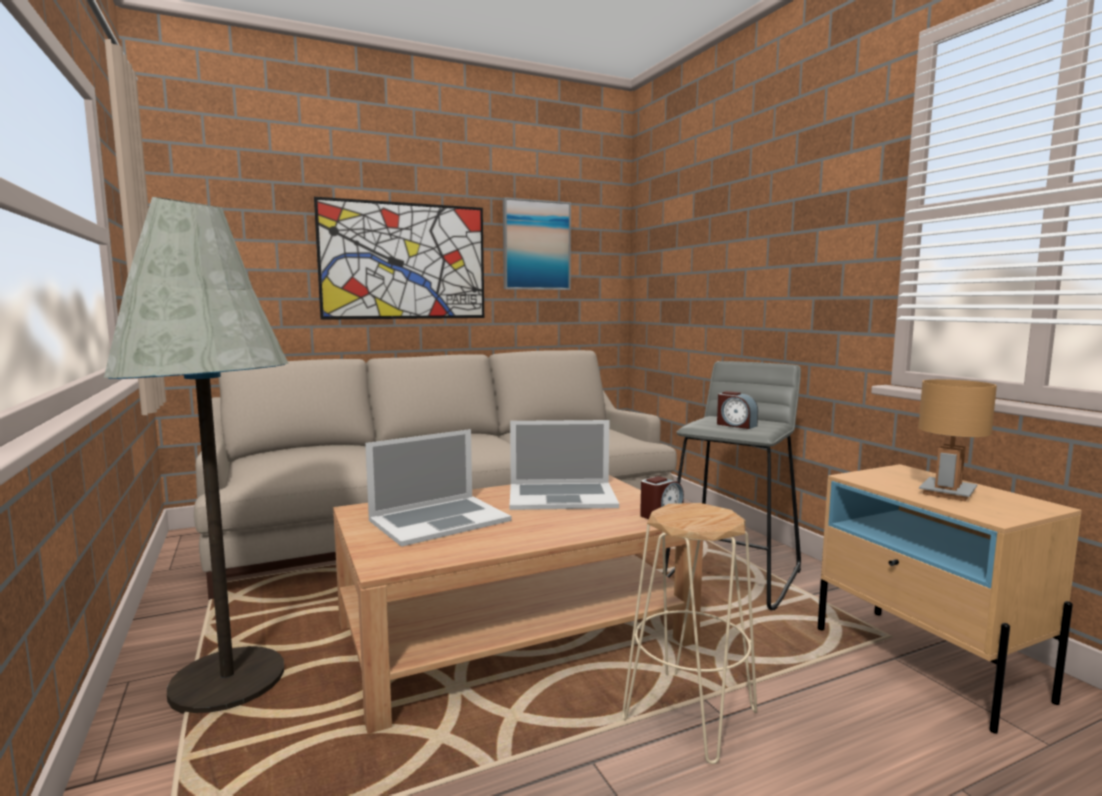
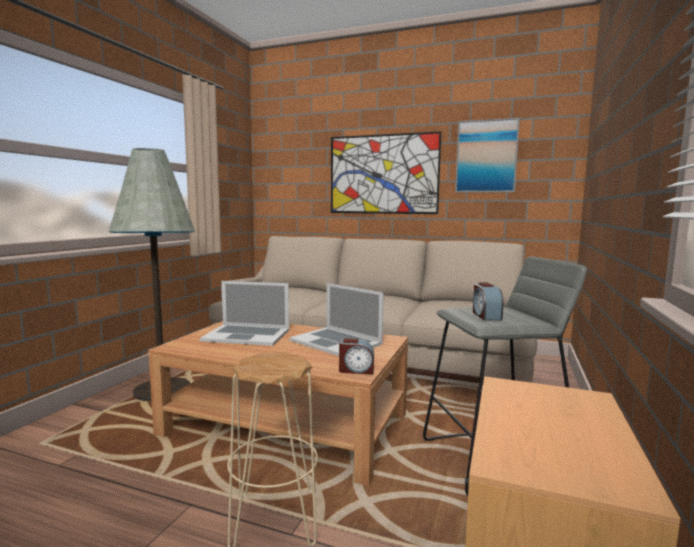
camera: 45 degrees right, 0 degrees up
brown table lamp [918,379,997,501] -> none

